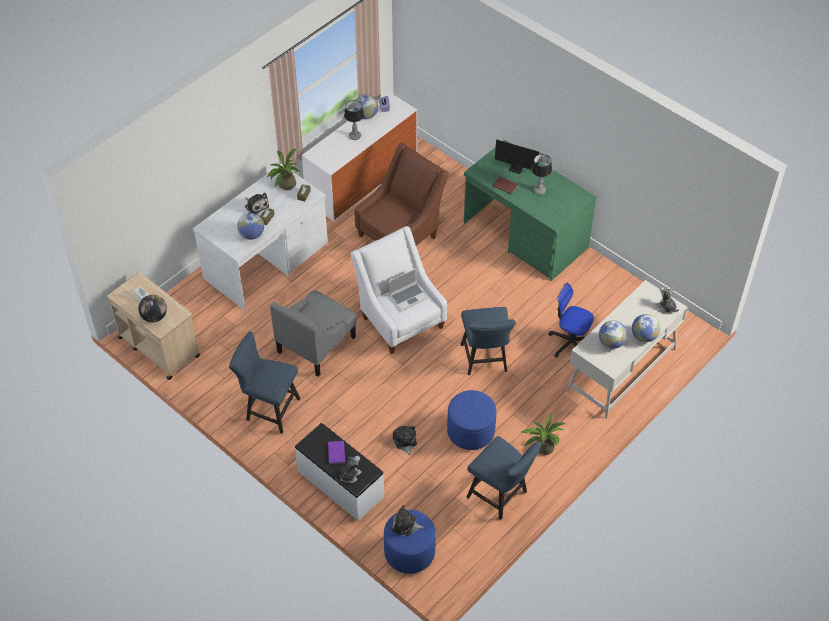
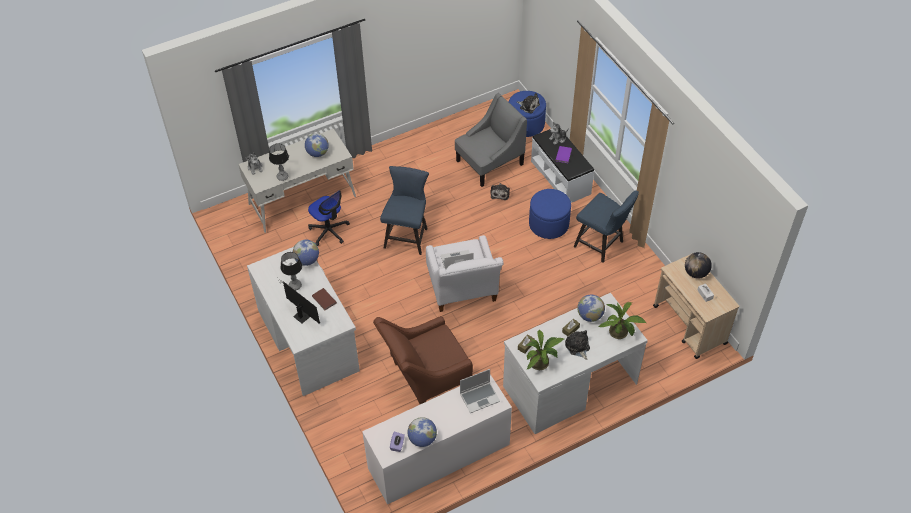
camera: 160 degrees left, 0 degrees up
grey armchair [270,290,357,377] -> grey armchair moved to [455,93,527,187]
table lamp [344,100,364,140] -> table lamp moved to [269,143,289,181]
blue ottoman [447,390,497,450] -> blue ottoman moved to [529,189,571,239]
green desk [464,140,596,281] -> white desk [247,247,360,396]
blue chair [466,436,541,520] -> none
potted plant [521,413,566,455] -> potted plant moved to [599,302,646,339]
globe [632,314,660,342] -> globe moved to [293,240,319,266]
none -> laptop [460,369,500,413]

